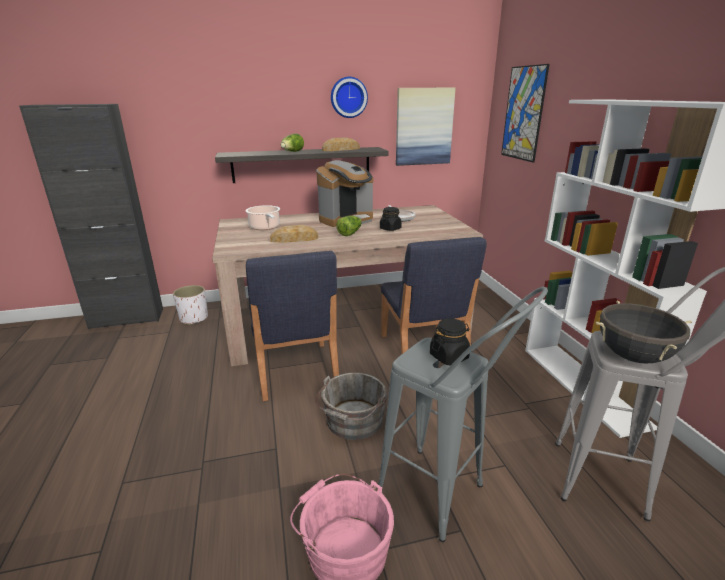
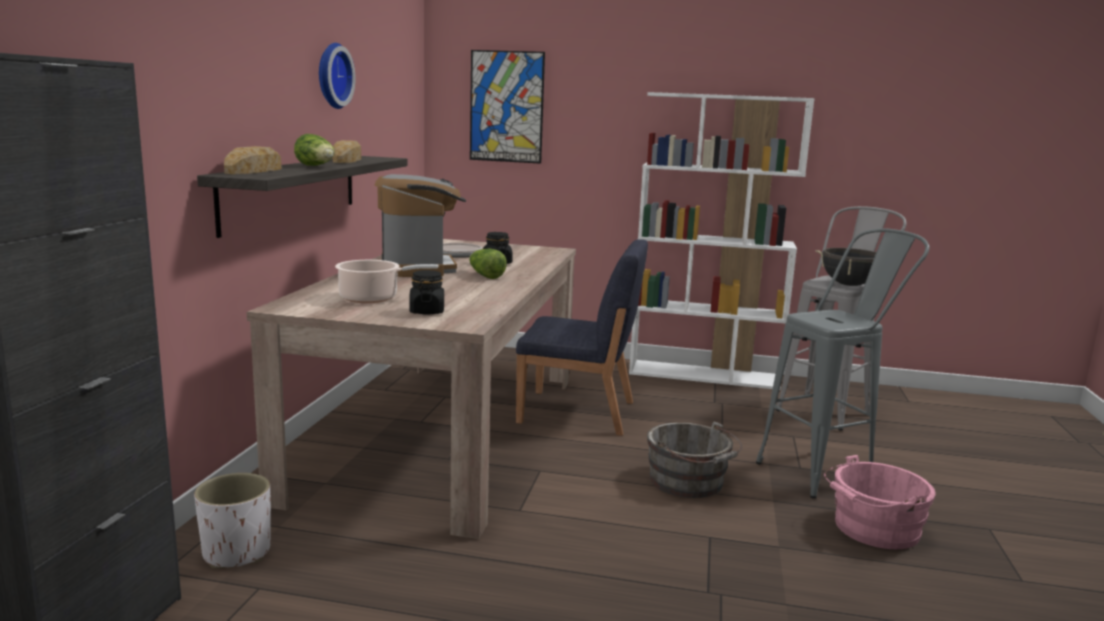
camera: 65 degrees left, 10 degrees down
blue chair [246,251,339,401] -> none
bread [270,225,318,243] -> bread moved to [224,146,281,174]
picture [396,88,456,166] -> none
black jar [430,318,470,366] -> black jar moved to [409,270,444,315]

